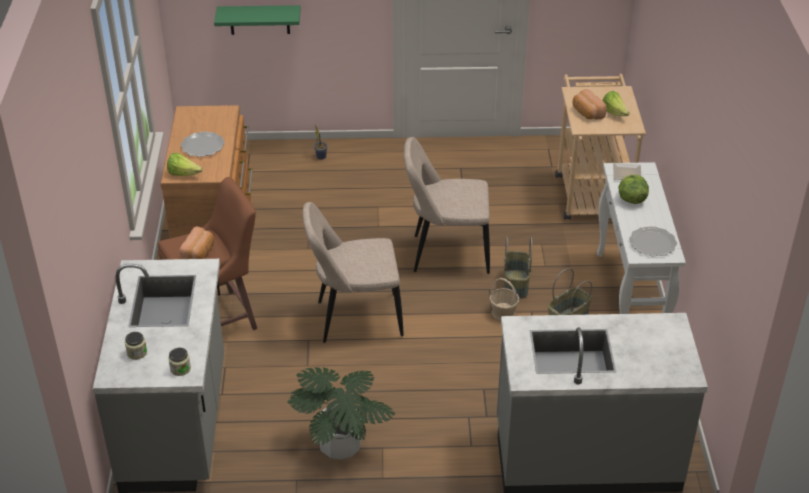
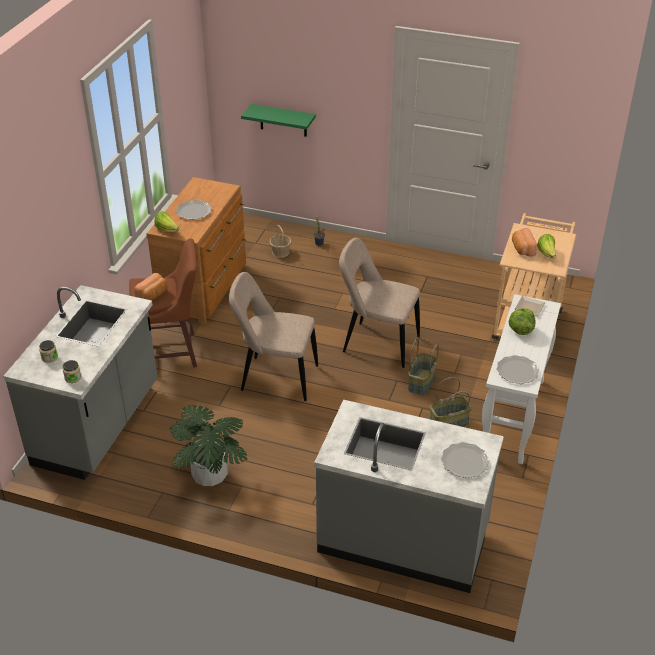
camera: 20 degrees right, 0 degrees up
basket [489,278,519,320] -> basket moved to [269,225,291,258]
none -> plate [441,442,490,478]

